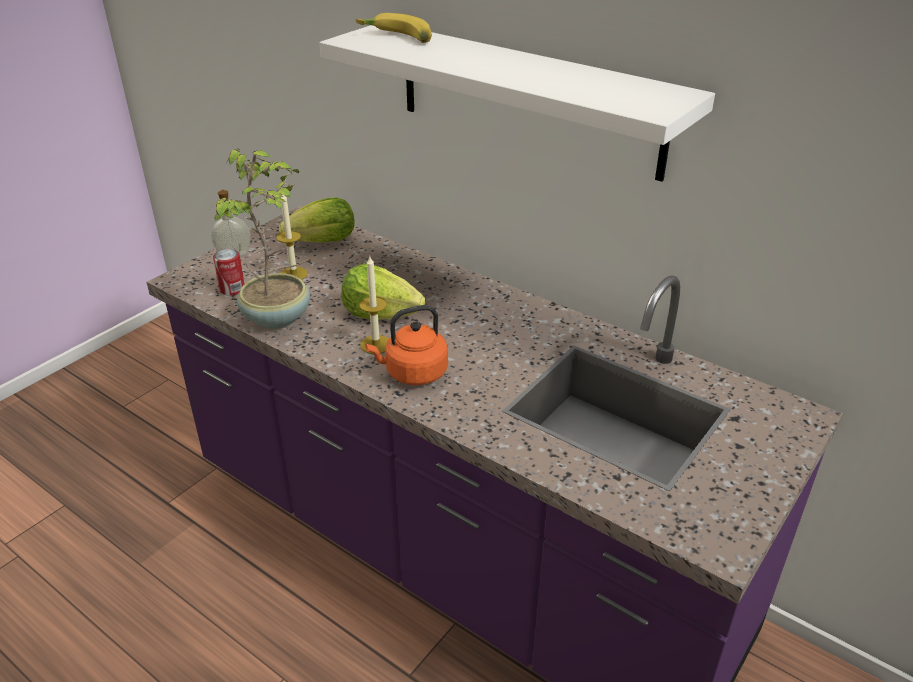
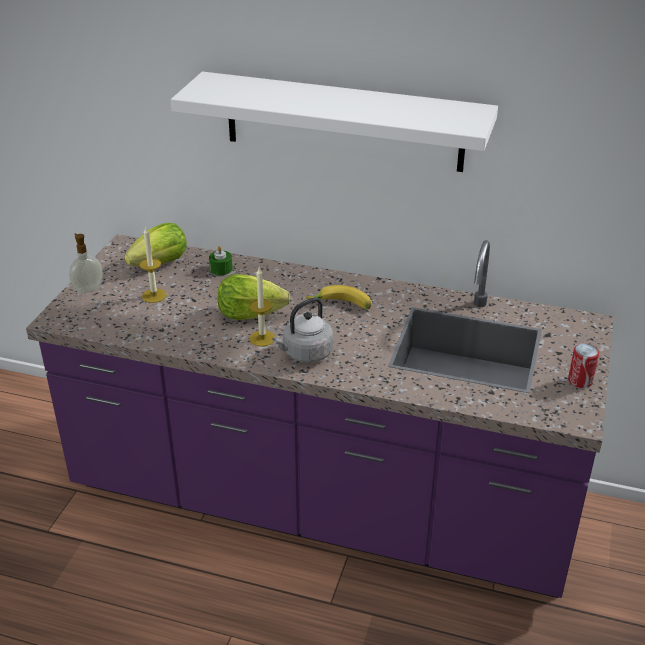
camera: 20 degrees left, 0 degrees up
can [213,249,245,296] -> can moved to [568,343,599,388]
potted plant [214,148,310,329] -> none
banana [356,13,432,43] -> banana moved to [306,285,372,310]
orange kettle [365,305,448,385] -> grey kettle [272,297,334,363]
none -> green candle [209,246,233,275]

